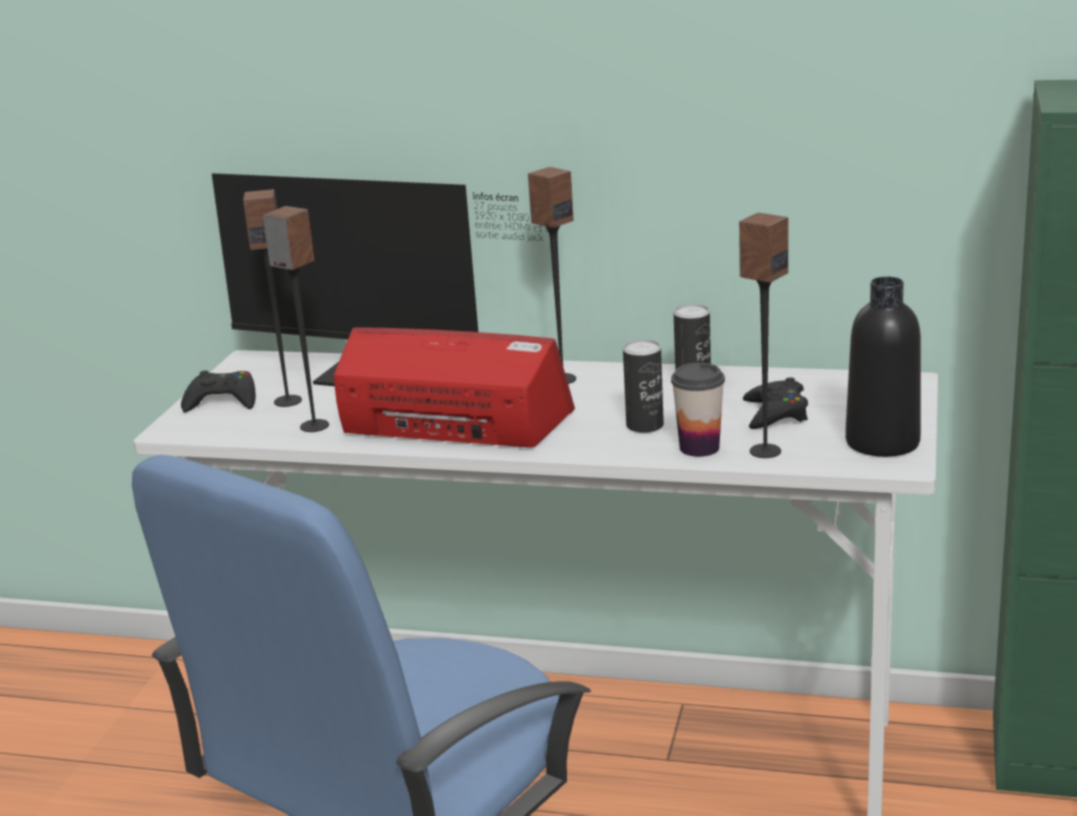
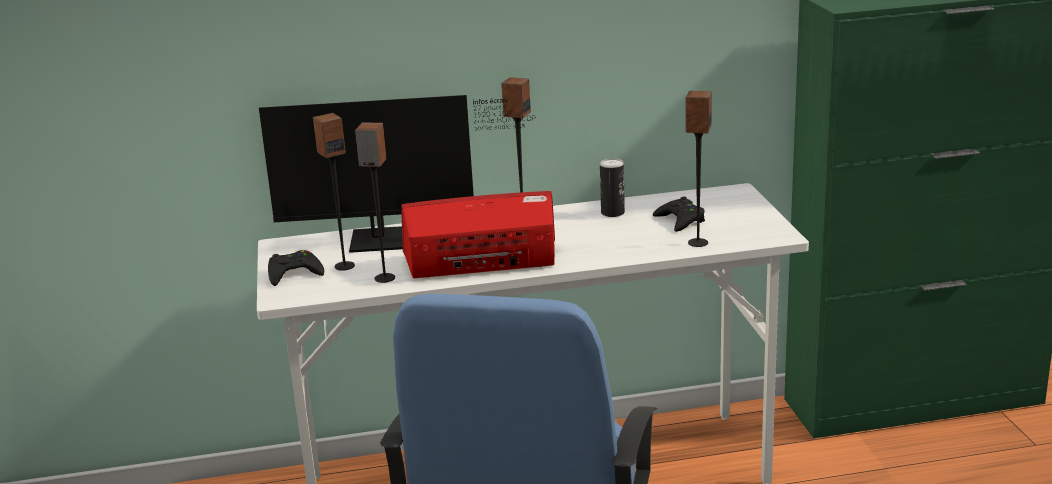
camera: 25 degrees left, 0 degrees up
can [623,339,664,433] -> none
cup [671,363,725,457] -> none
black bottle [845,277,921,457] -> none

